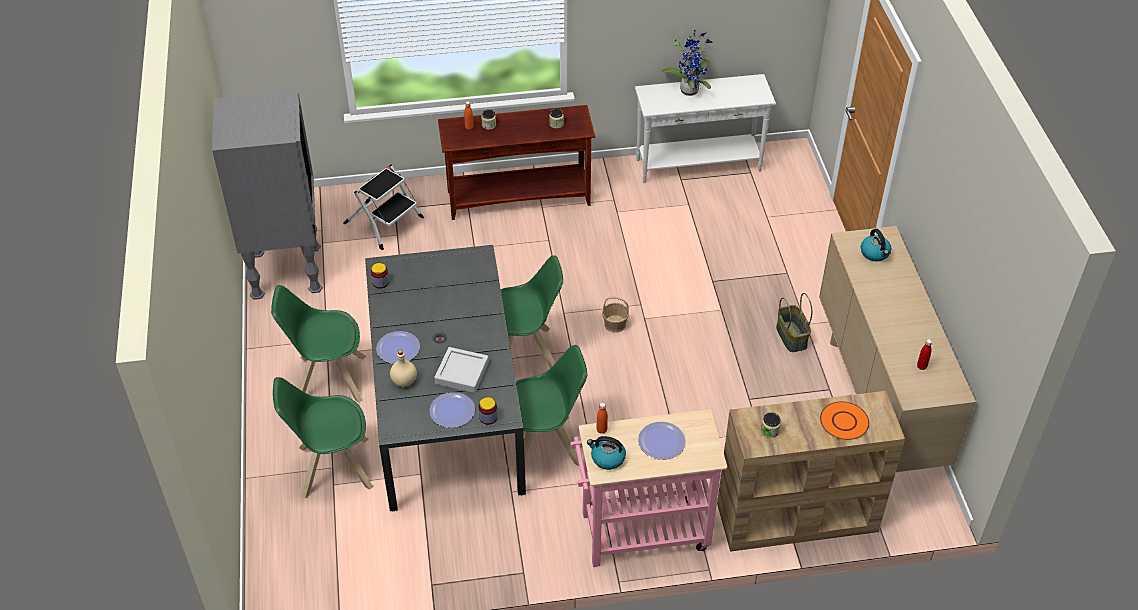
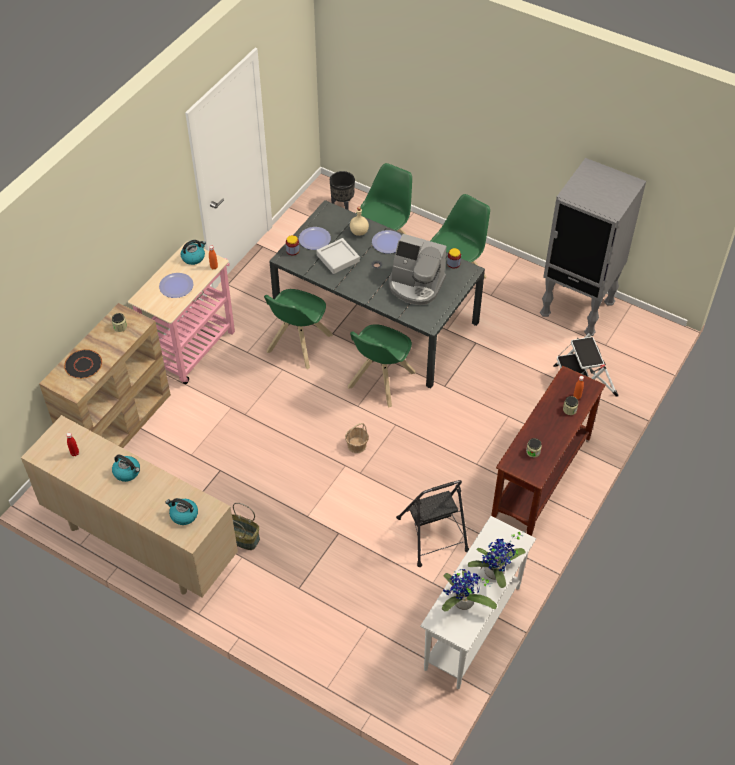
camera: 130 degrees right, 5 degrees up
orange plate [820,401,869,440] -> black plate [64,349,102,379]
none -> kettle [112,455,140,482]
none -> black planter [330,171,355,210]
none -> coffee machine [389,234,446,305]
none -> black step ladder [396,480,469,567]
none -> potted plant [442,569,497,612]

